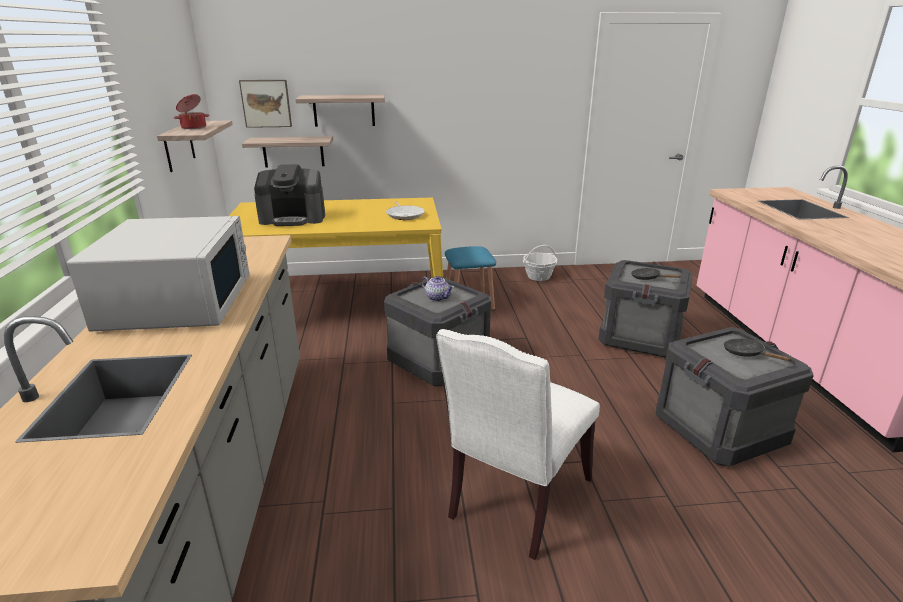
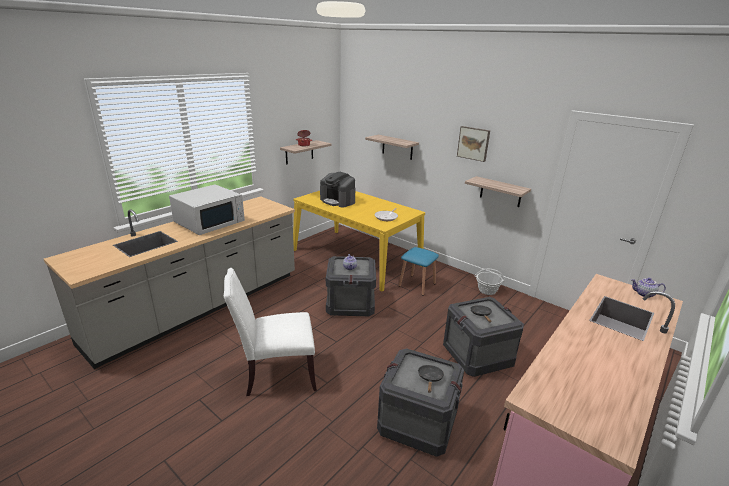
camera: 45 degrees right, 0 degrees up
picture [239,80,292,128] -> picture moved to [457,126,490,162]
shelf [242,136,333,167] -> shelf moved to [465,176,531,207]
none -> teapot [631,278,666,298]

